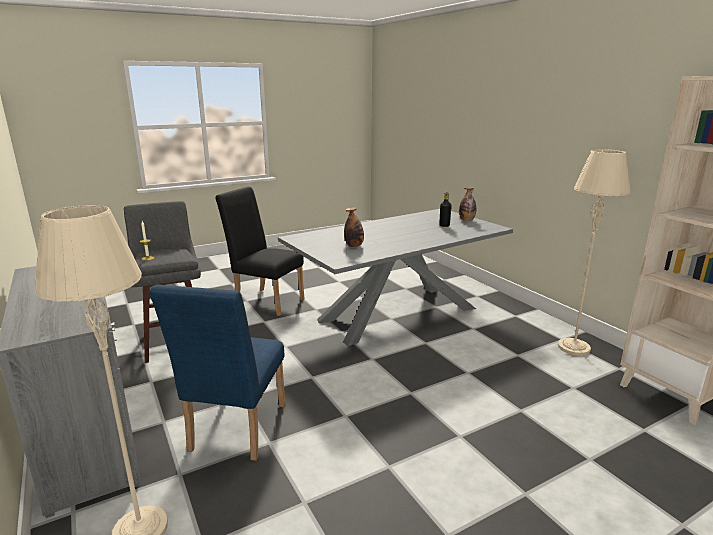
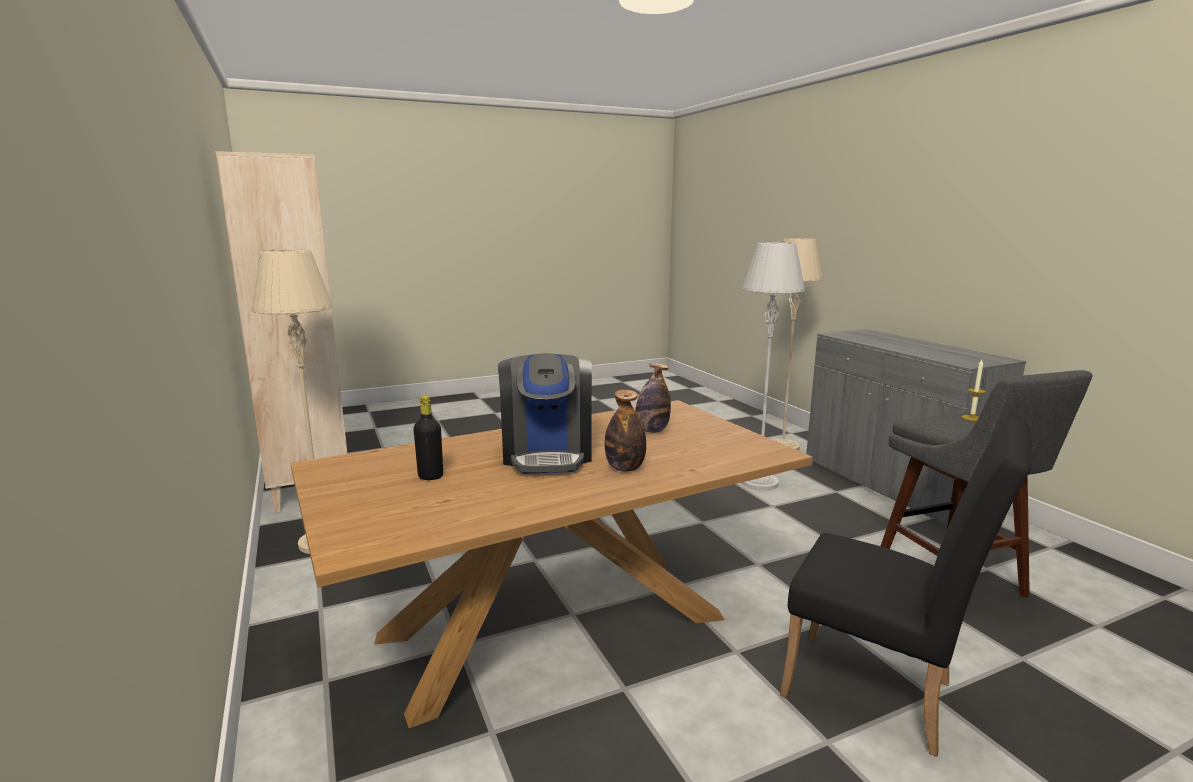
camera: 175 degrees left, 5 degrees down
blue chair [149,284,286,461] -> grey floor lamp [742,242,805,491]
grey dining table [278,209,513,346] -> brown dining table [291,400,813,728]
bottle [459,188,476,221] -> bottle moved to [605,390,646,472]
none -> coffee machine [498,353,592,474]

